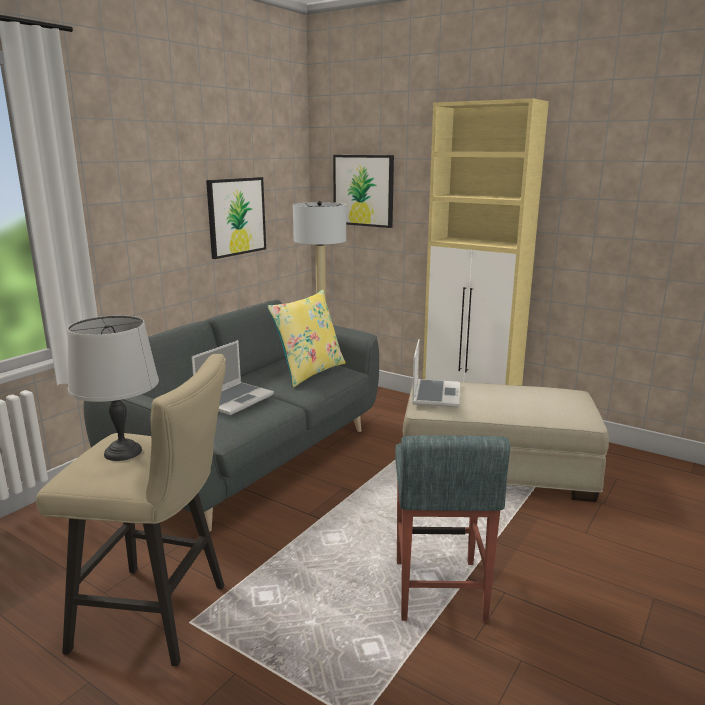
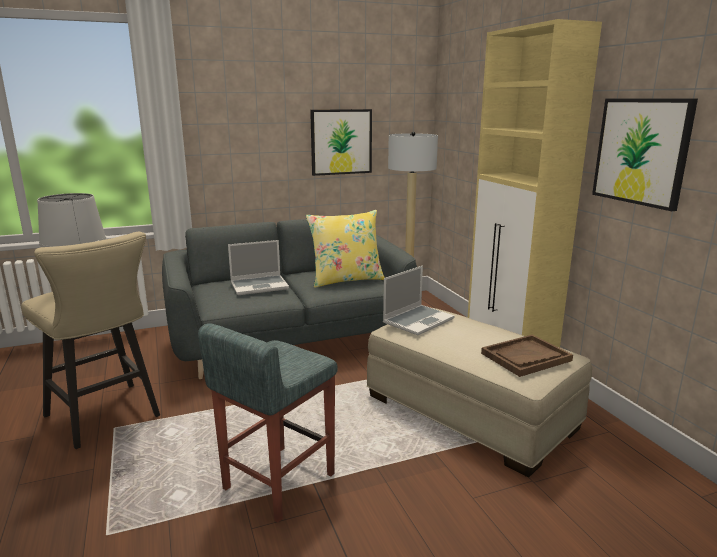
camera: 35 degrees right, 0 degrees up
picture [333,155,394,228] -> picture moved to [592,99,698,211]
none -> brown tray [481,334,573,377]

